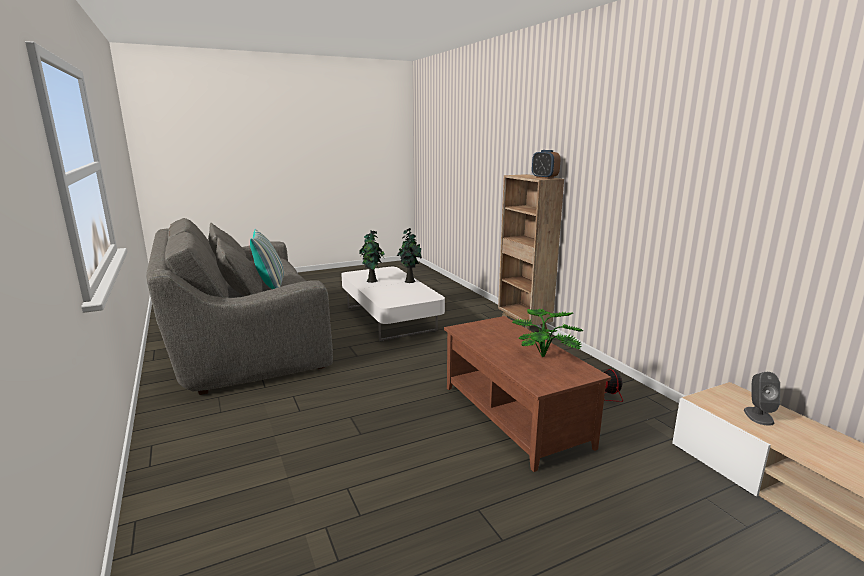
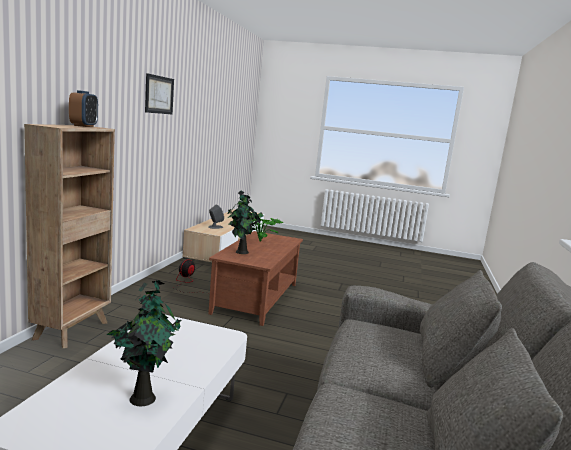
camera: 140 degrees left, 5 degrees down
pillow [250,229,284,289] -> none
potted plant [397,228,422,283] -> potted plant moved to [227,190,264,254]
none -> picture [145,73,174,115]

